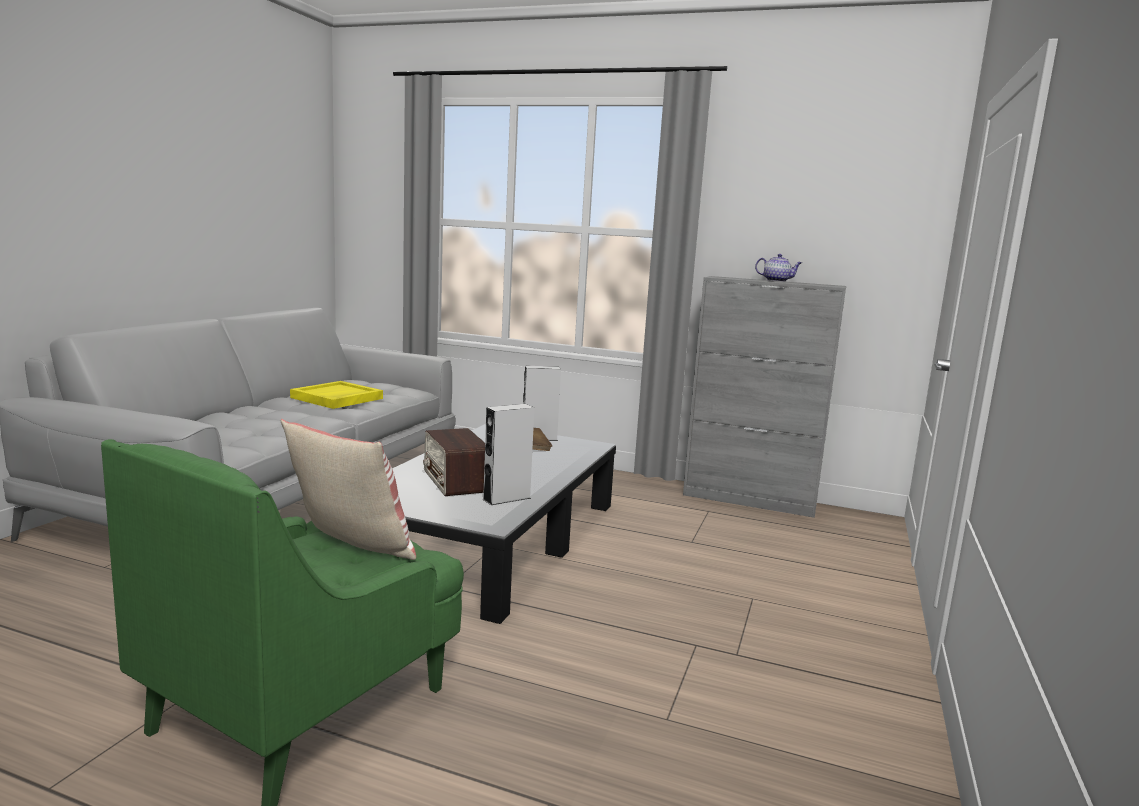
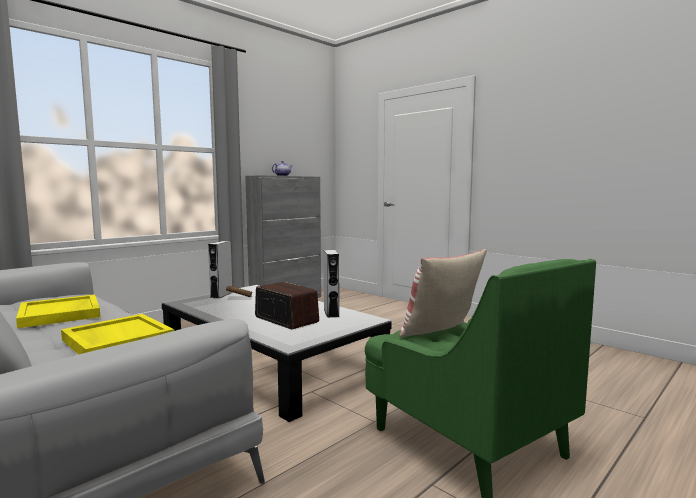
camera: 65 degrees left, 5 degrees down
radio [423,428,485,496] -> radio turned 135 degrees counterclockwise [255,282,319,329]
none -> yellow tray [61,314,174,355]

